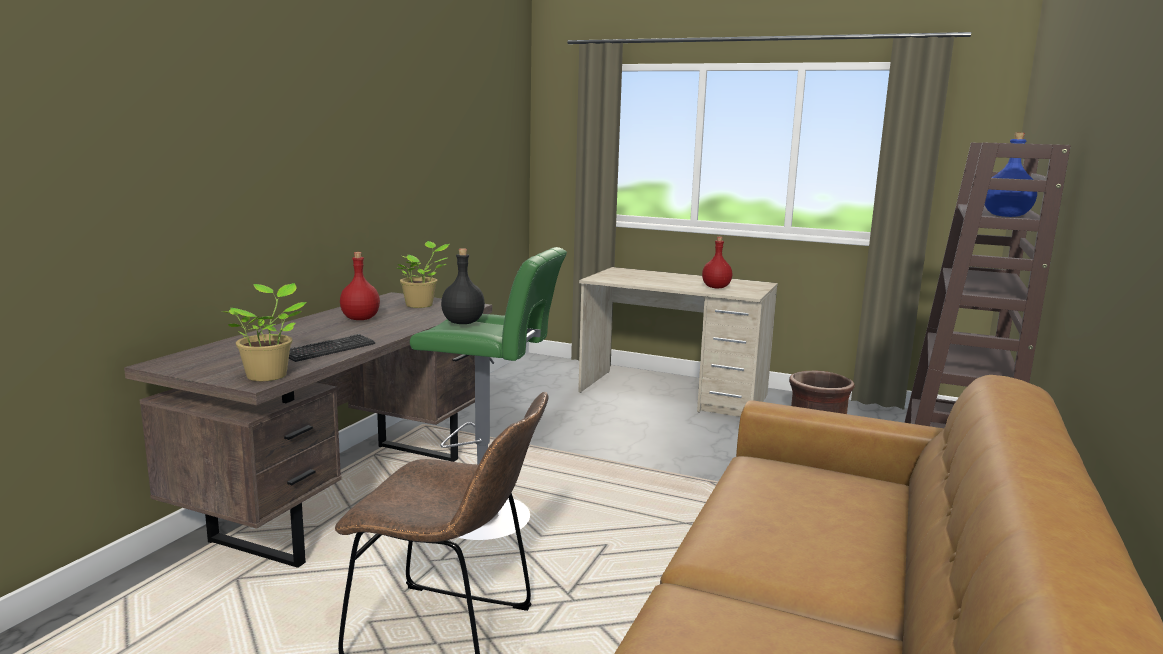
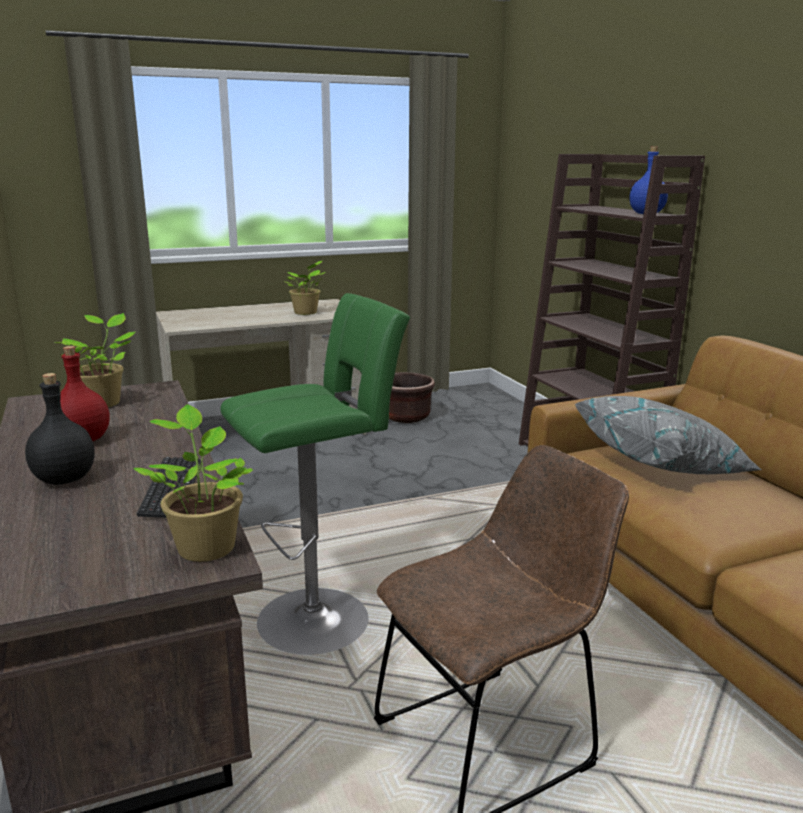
camera: 45 degrees left, 5 degrees up
black bottle [441,248,485,324] -> black bottle moved to [25,373,95,485]
red bottle [702,237,732,288] -> potted plant [286,260,326,315]
none -> grey pillow [574,396,762,474]

